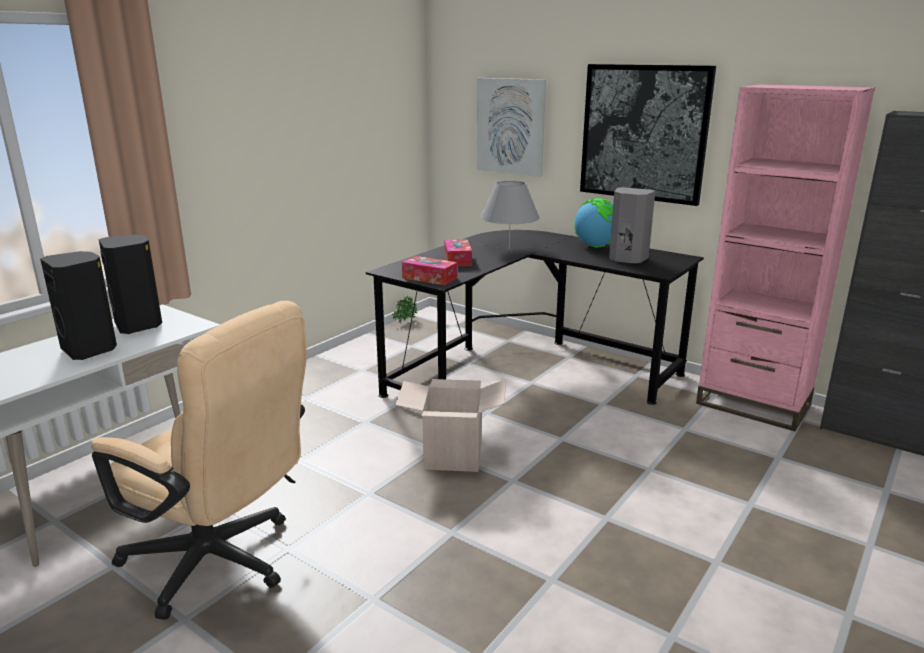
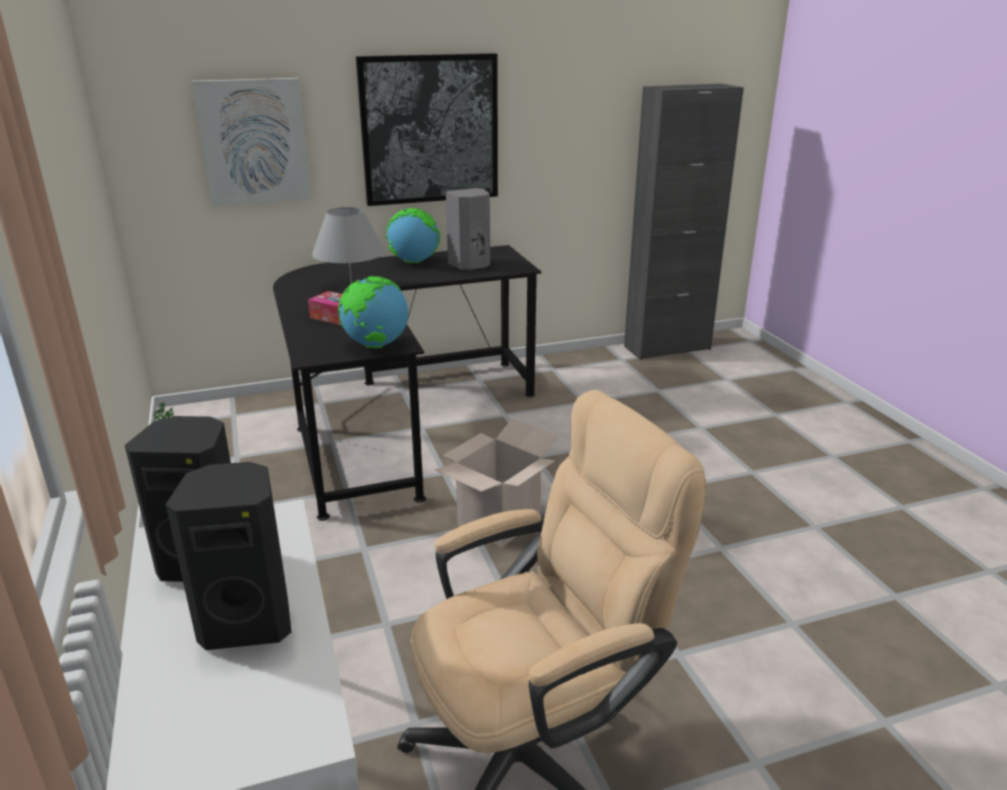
camera: 55 degrees left, 5 degrees up
tissue box [402,256,457,285] -> globe [338,276,408,348]
pink bookcase [696,84,875,431] -> none

